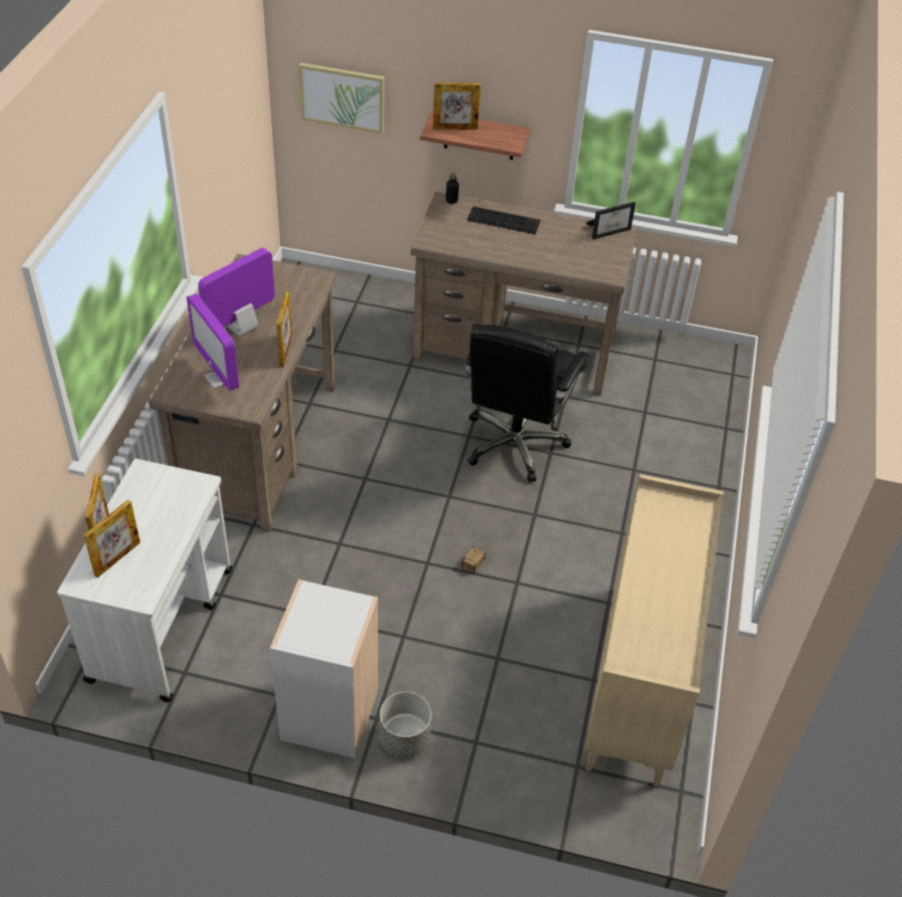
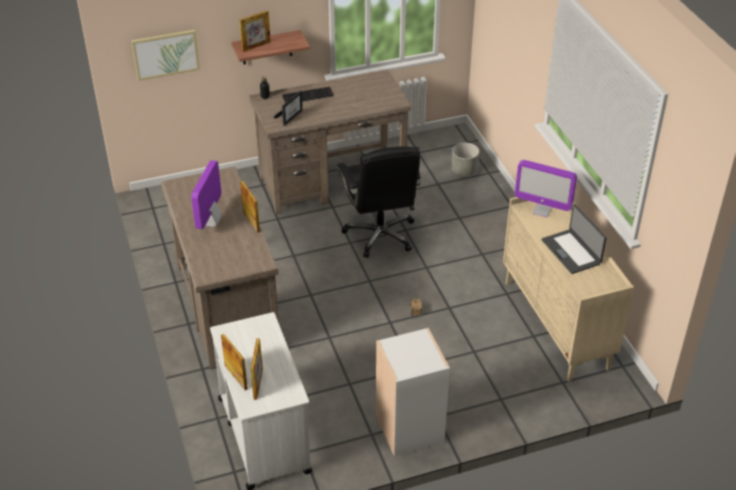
camera: 30 degrees left, 5 degrees down
monitor [187,293,239,391] -> monitor moved to [515,160,577,217]
grey planter [380,692,432,758] -> grey planter moved to [451,143,479,176]
picture frame [586,201,636,239] -> picture frame moved to [274,91,303,126]
none -> laptop [542,204,606,274]

